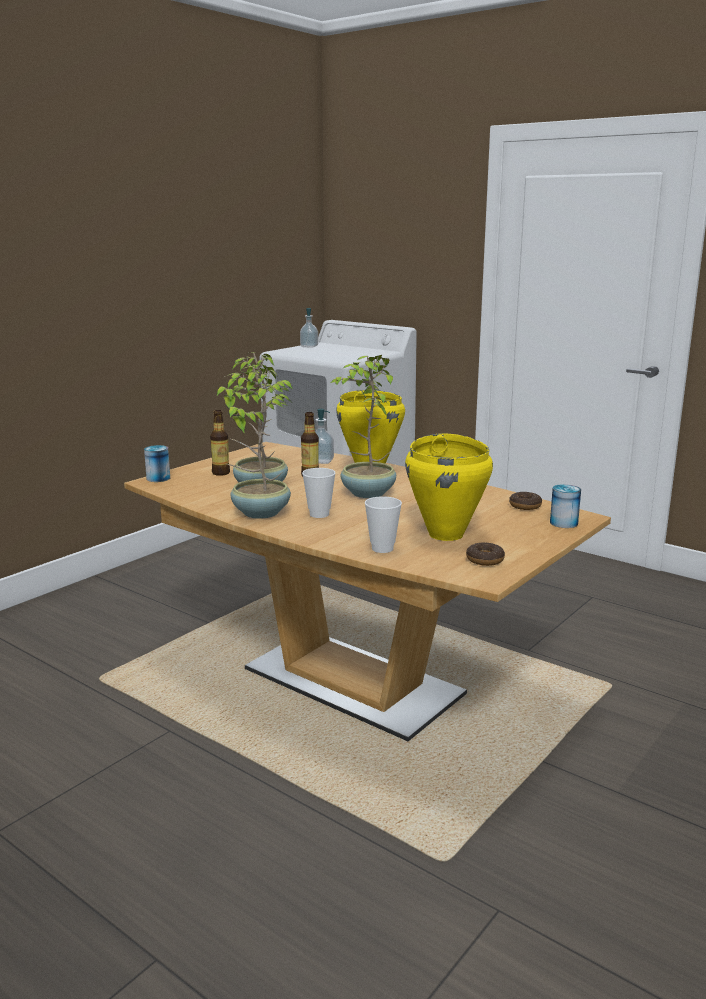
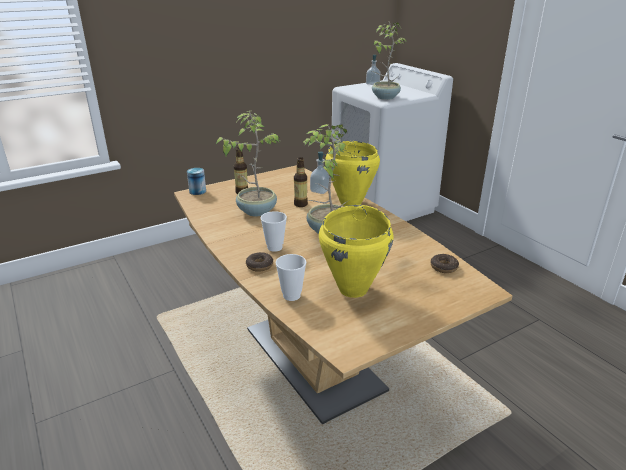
camera: 20 degrees right, 10 degrees up
potted plant [224,366,291,519] -> potted plant moved to [372,22,407,100]
donut [466,542,505,566] -> donut moved to [246,252,273,272]
can [550,484,581,528] -> none

